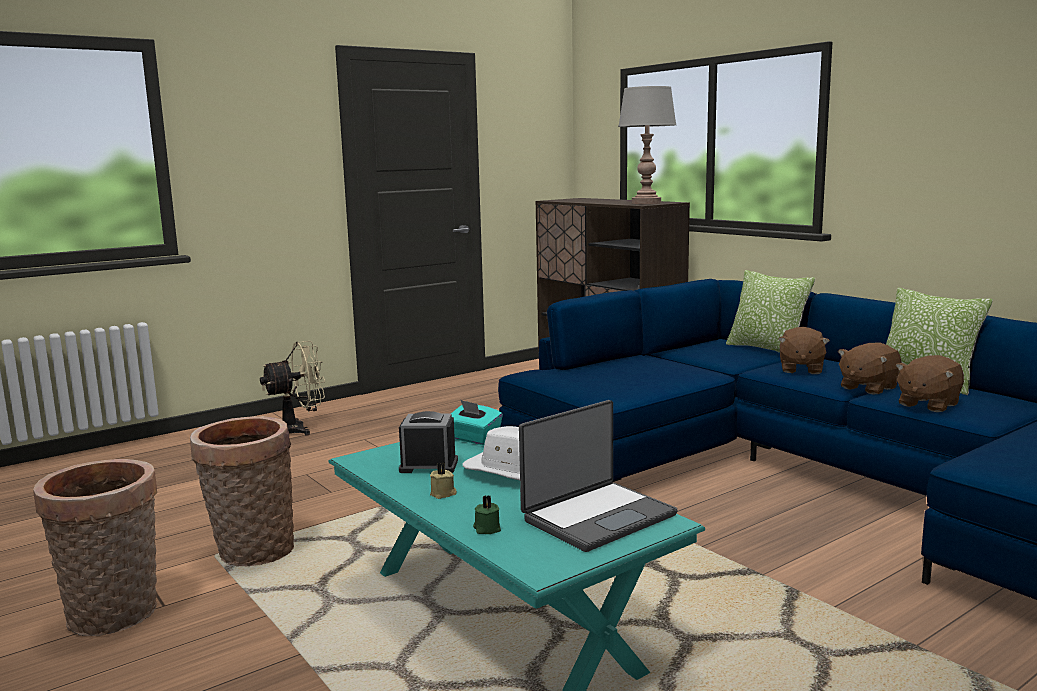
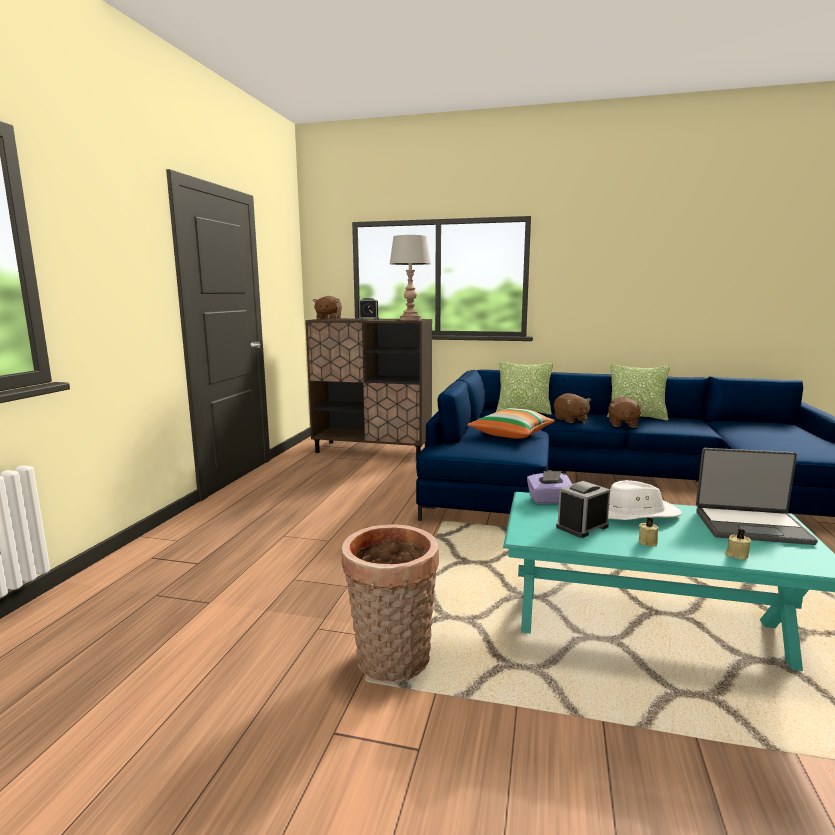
camera: 40 degrees left, 0 degrees up
basket [33,459,157,636] -> none
beige fan [260,341,325,436] -> none
turquoise tissue box [452,400,503,445] -> purple tissue box [527,471,572,504]
green candle [473,495,501,534] -> beige candle [725,529,751,560]
laptop [519,400,678,552] -> laptop turned 90 degrees clockwise [696,448,818,545]
brown plush toy [895,355,964,412] -> brown plush toy moved to [313,296,342,320]
none -> alarm clock [357,298,379,320]
none -> pillow [467,408,555,439]

